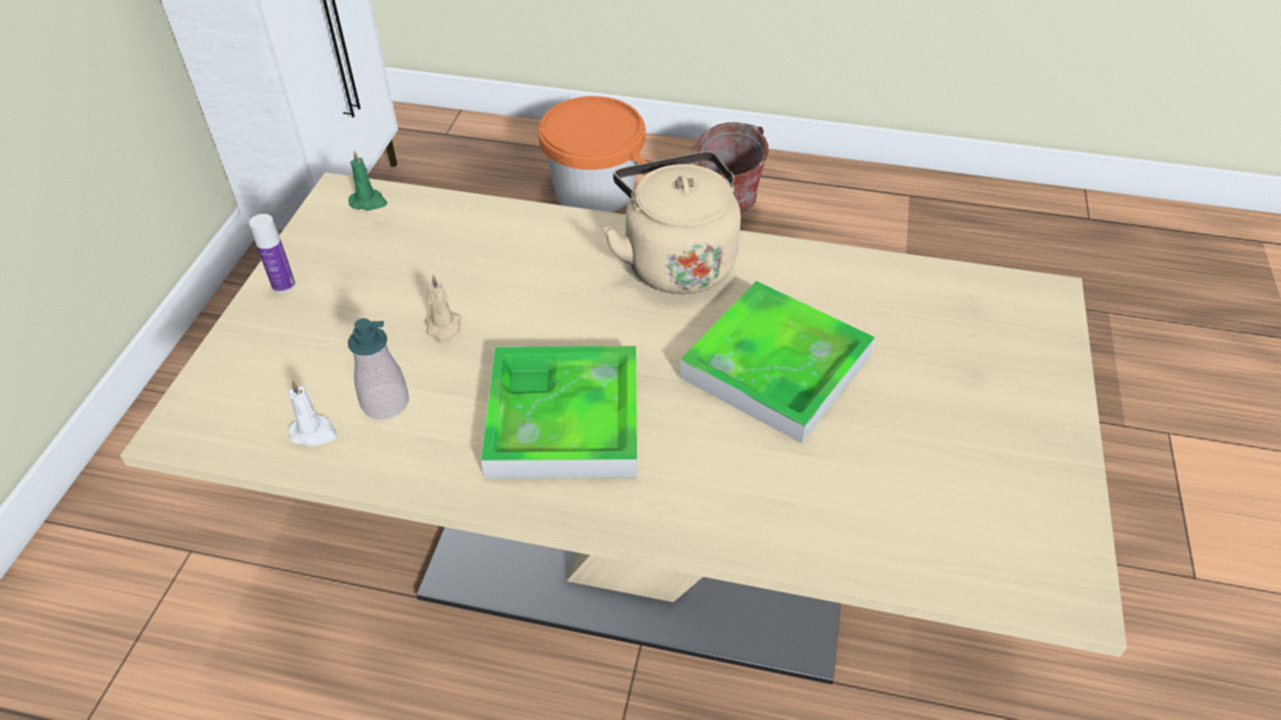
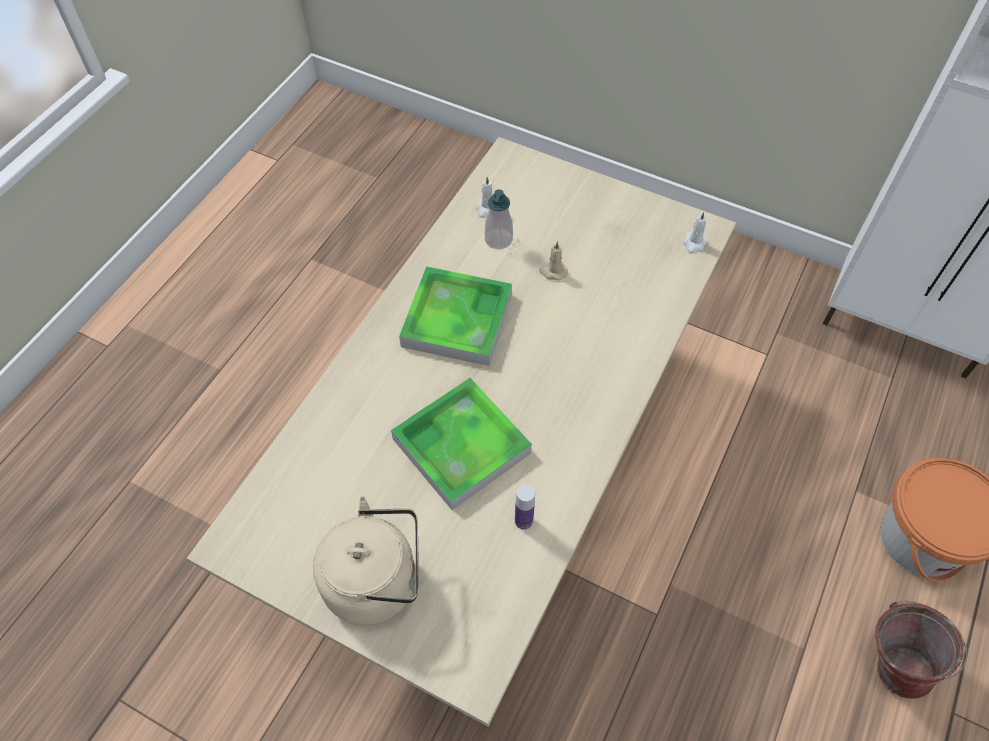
camera: 105 degrees right, 10 degrees up
bottle [249,214,295,293] -> bottle moved to [515,484,535,530]
green candle [348,150,387,211] -> white candle [683,212,708,254]
beige kettle [603,151,741,294] -> beige kettle moved to [313,496,419,625]

